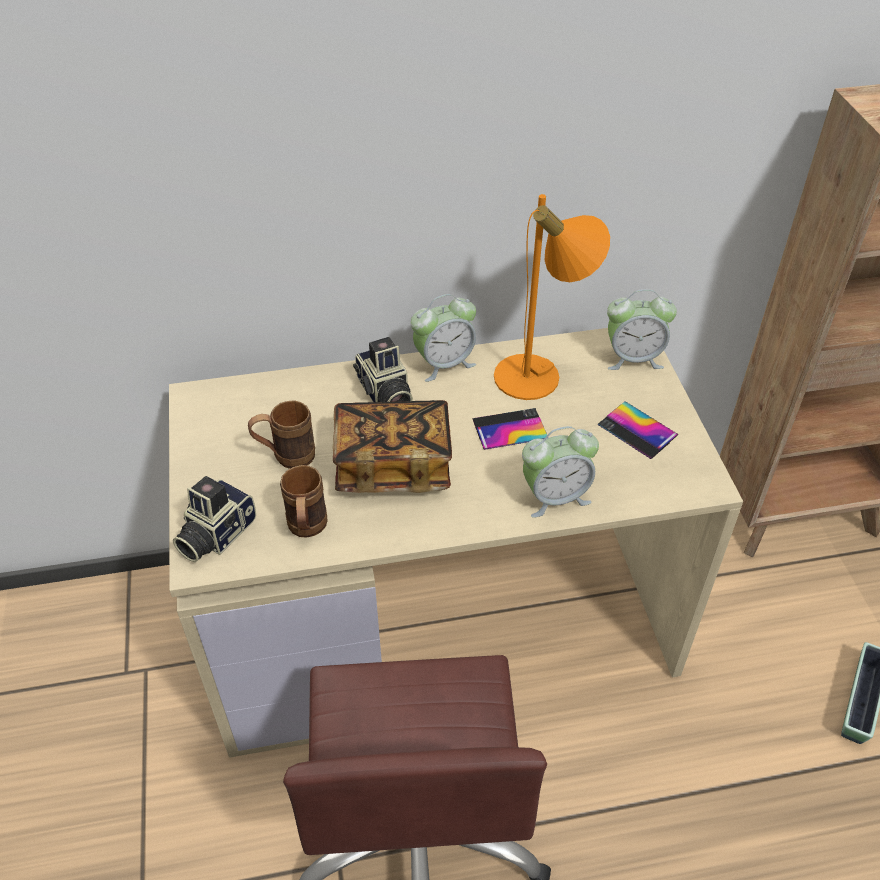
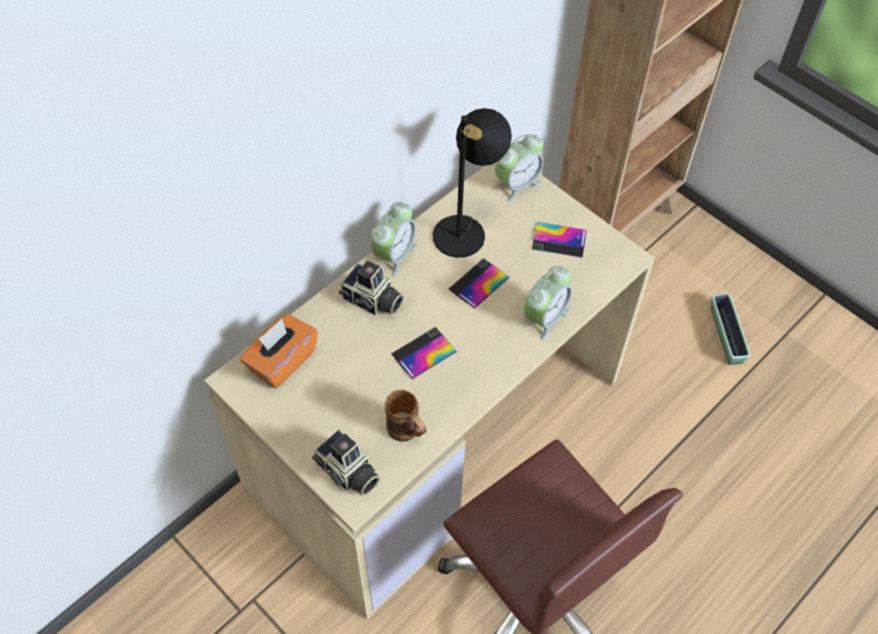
camera: 35 degrees left, 10 degrees up
camera [173,476,256,562] -> camera turned 45 degrees counterclockwise [312,430,380,496]
brown mug [248,400,315,469] -> none
book [332,400,452,493] -> phone [391,327,457,379]
orange table lamp [494,194,610,400] -> black table lamp [433,108,512,258]
none -> orange tissue box [240,314,318,388]

